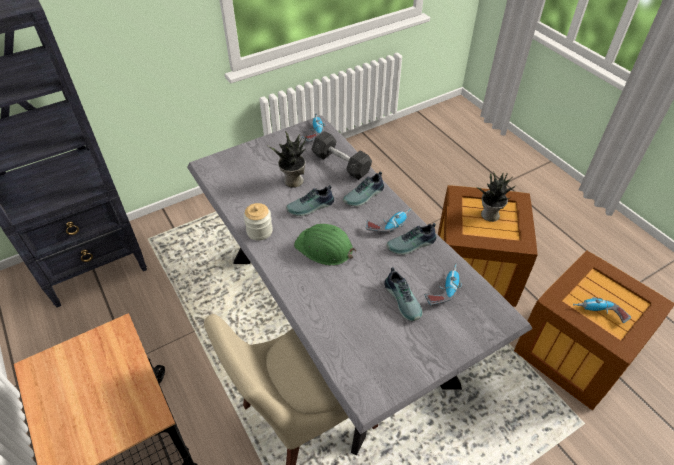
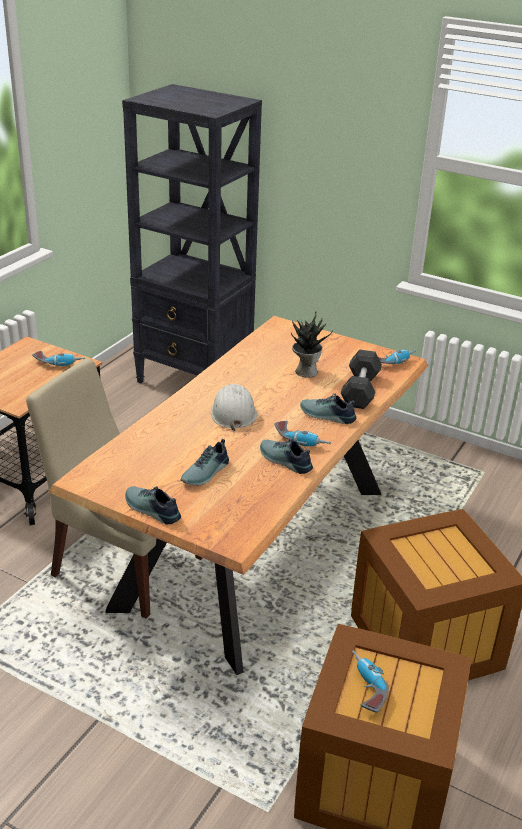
camera: 60 degrees right, 15 degrees down
grey dining table [187,115,533,455] -> brown dining table [49,316,428,675]
jar [244,203,273,241] -> none
shoe [286,185,334,216] -> shoe moved to [125,486,181,525]
green hard hat [294,224,356,266] -> white hard hat [211,384,257,431]
power drill [425,263,462,305] -> power drill moved to [32,351,85,366]
potted plant [475,173,515,222] -> none

